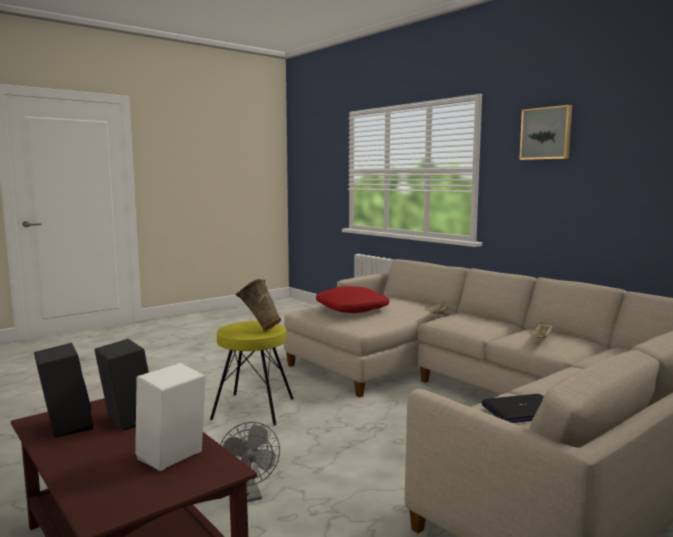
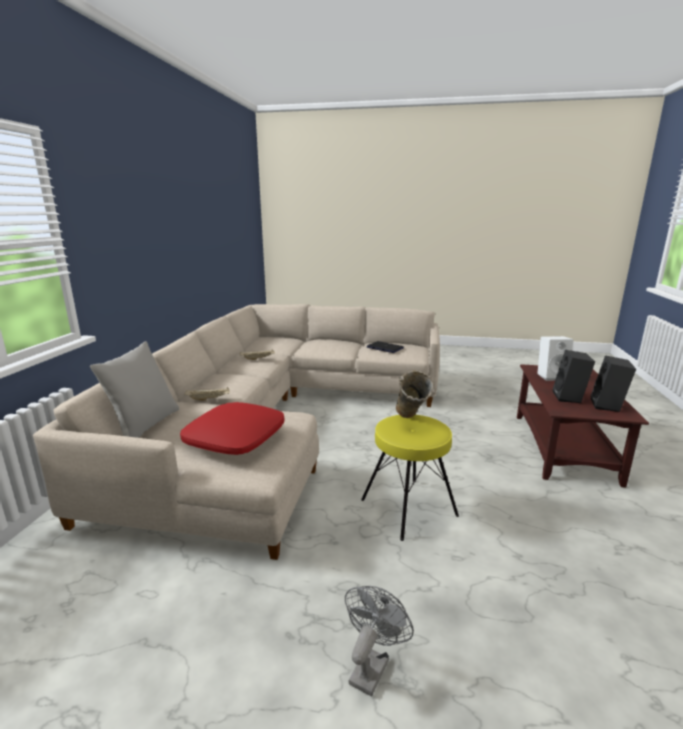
camera: 130 degrees left, 10 degrees up
grey fan [220,422,280,502] -> grey fan moved to [345,586,414,696]
picture [519,105,572,160] -> none
none -> grey pillow [90,341,179,438]

